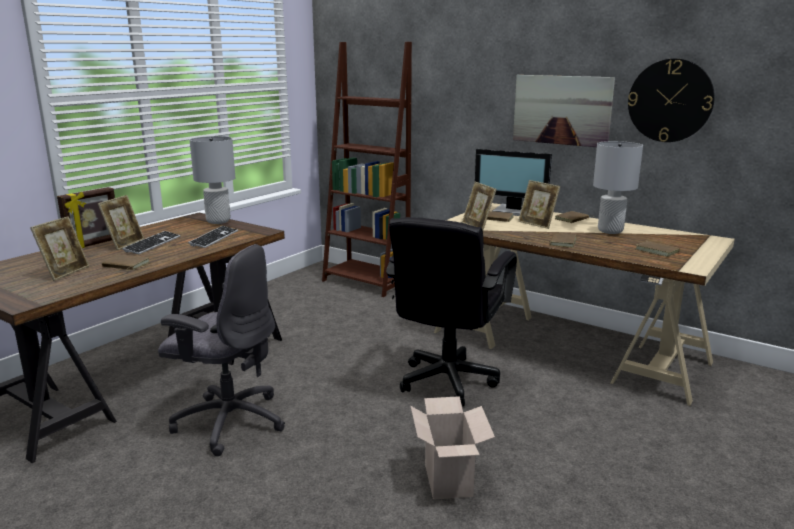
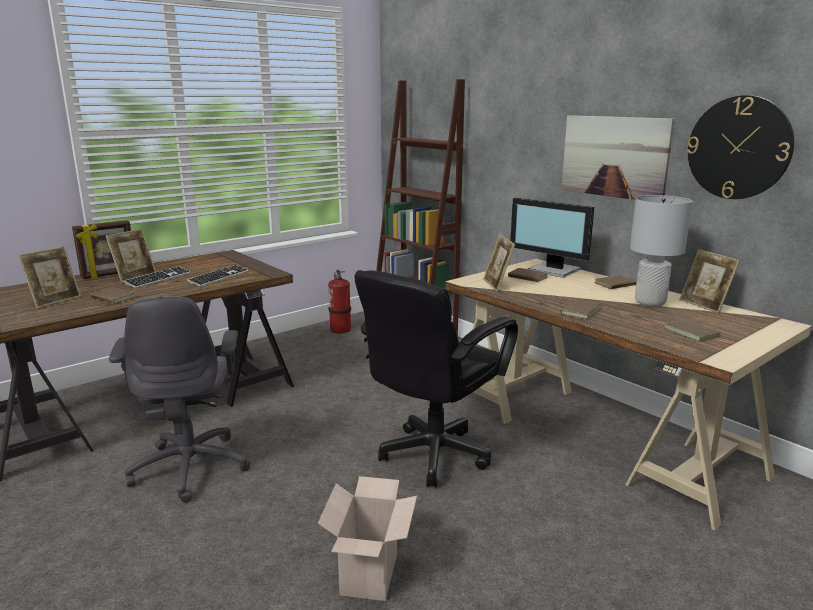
camera: 15 degrees right, 0 degrees up
grey office chair [158,244,285,456] -> grey office chair turned 45 degrees clockwise [109,296,250,503]
grey table lamp [190,136,235,224] -> none
picture frame [518,180,560,229] -> picture frame moved to [679,249,740,313]
none -> fire extinguisher [328,270,351,334]

